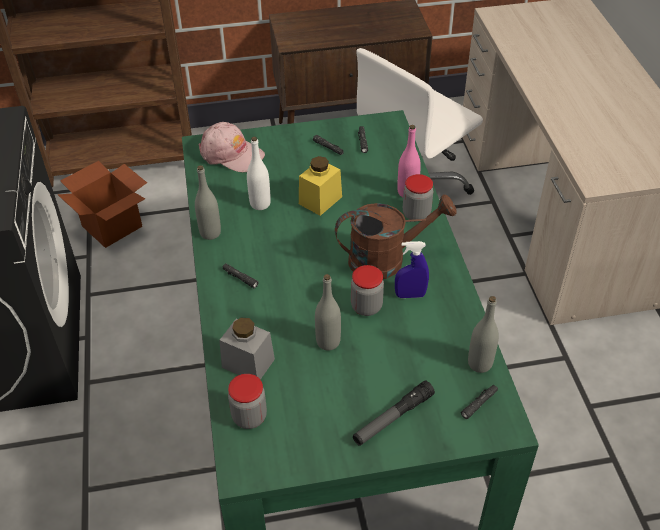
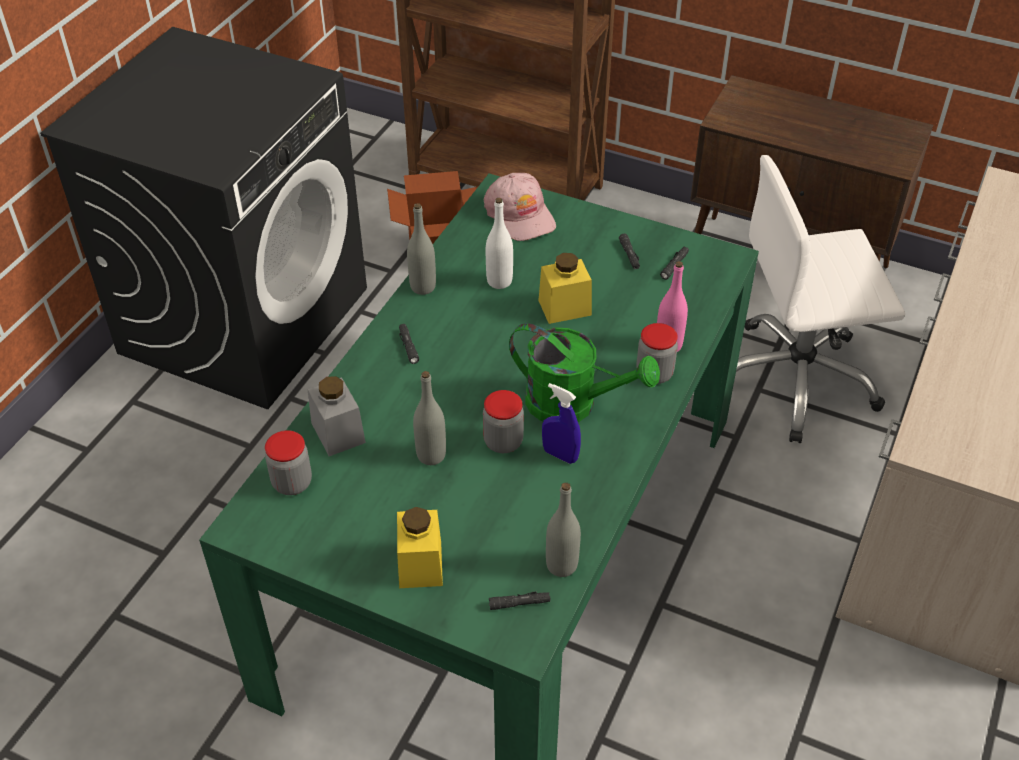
camera: 35 degrees right, 0 degrees up
brown watering can [335,194,456,279] -> green watering can [509,323,660,422]
flashlight [353,380,435,446] -> yellow jar [397,507,443,588]

